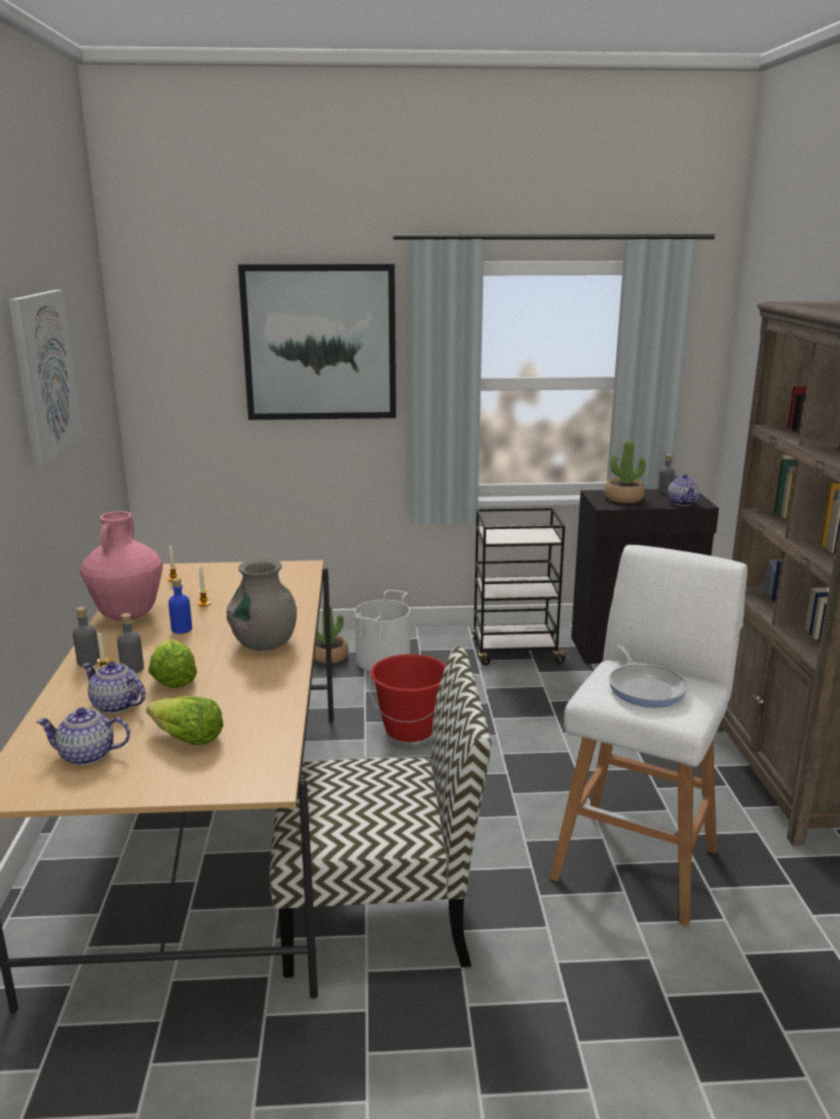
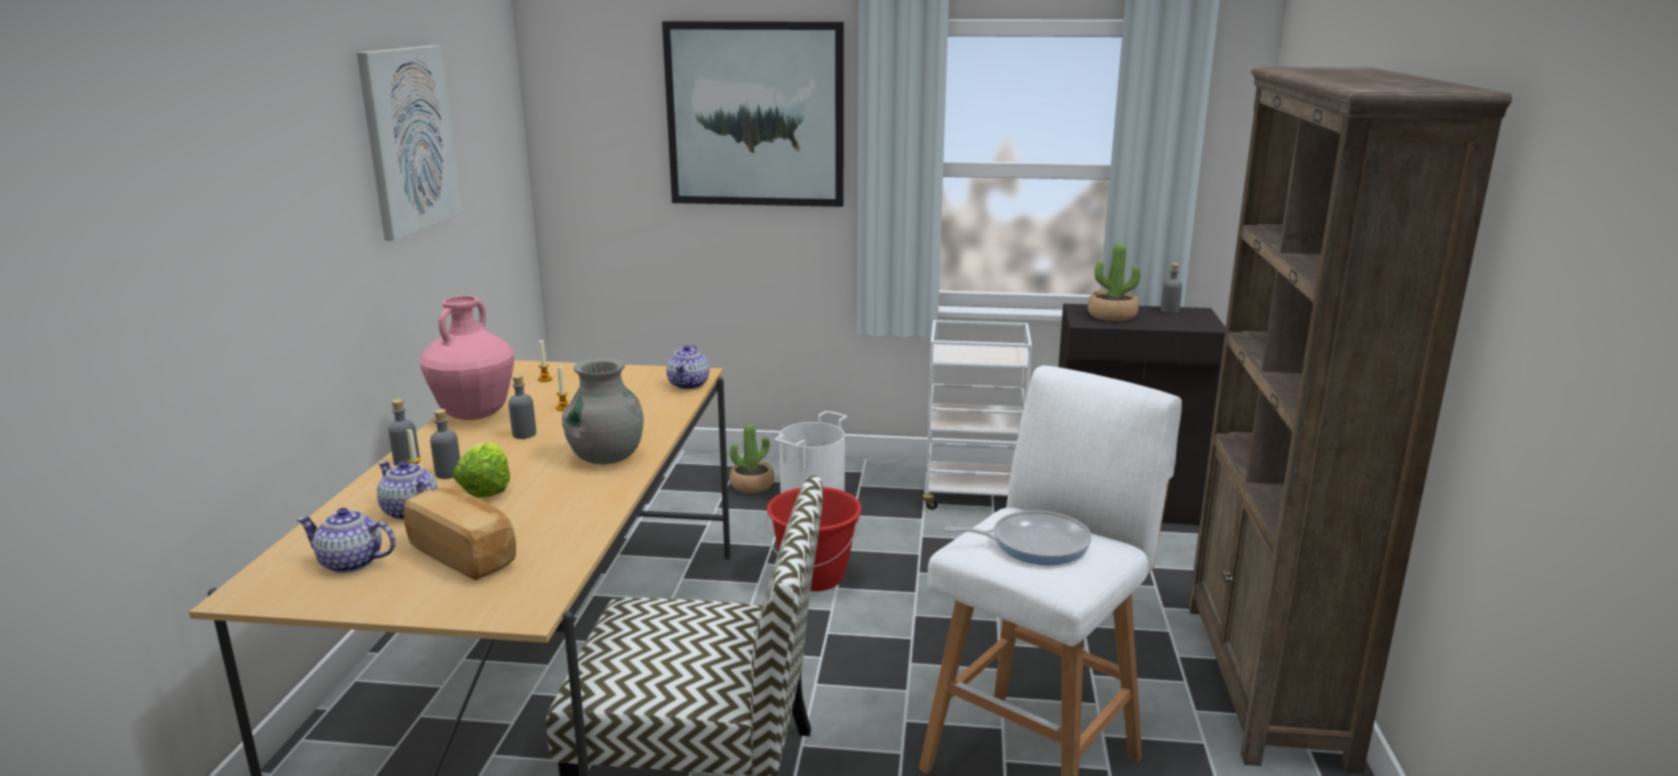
camera: 10 degrees right, 0 degrees up
lettuce [146,696,223,745] -> bread [404,487,516,580]
blue bottle [168,578,192,634] -> grey bottle [508,374,536,439]
black cart [471,508,569,666] -> white cart [923,320,1032,510]
frying pan [609,645,688,707] -> frying pan turned 90 degrees counterclockwise [944,510,1092,565]
teapot [668,474,700,506] -> teapot moved to [666,345,709,390]

